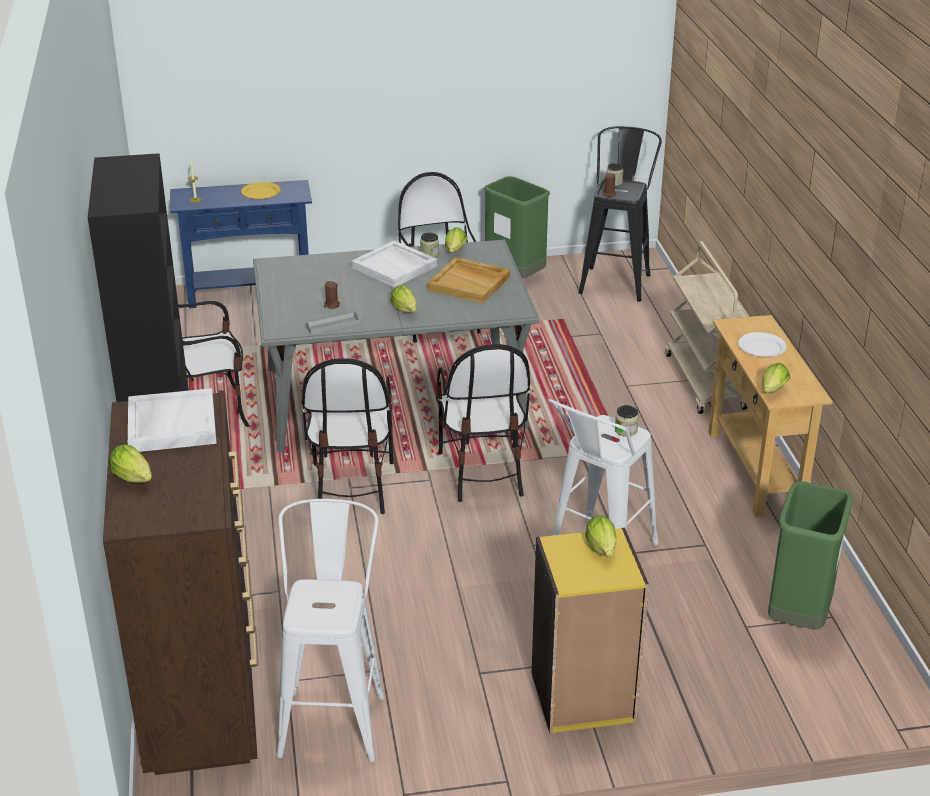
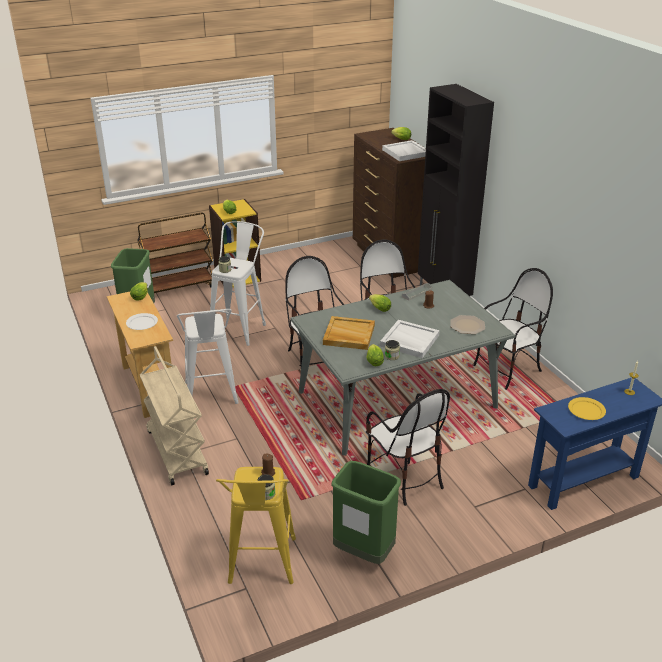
camera: 165 degrees right, 0 degrees up
white stool [277,499,385,762] -> white stool moved to [177,309,239,404]
black stool [578,126,662,302] -> yellow stool [216,467,296,584]
none -> brown cart [137,213,213,293]
none -> plate [450,315,485,334]

